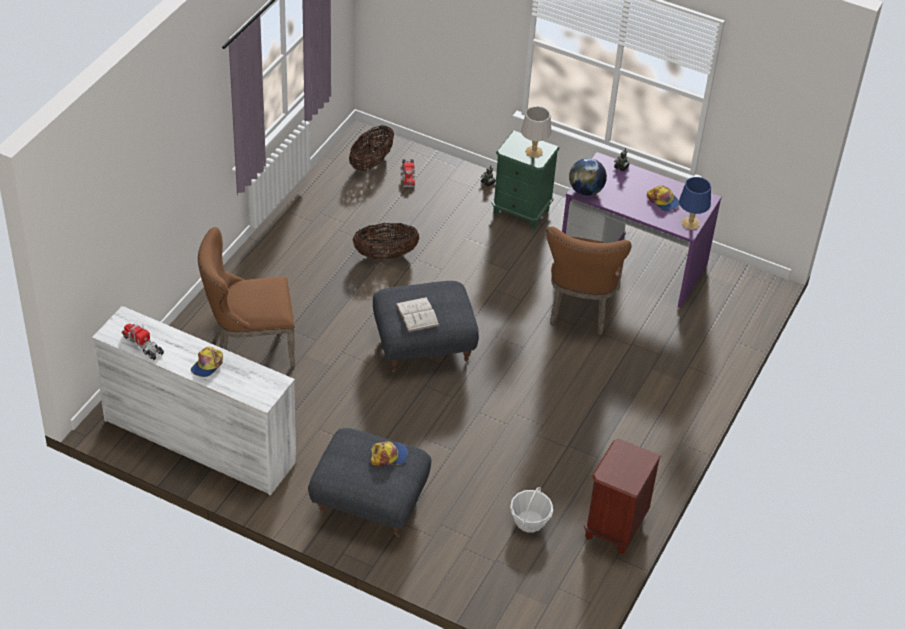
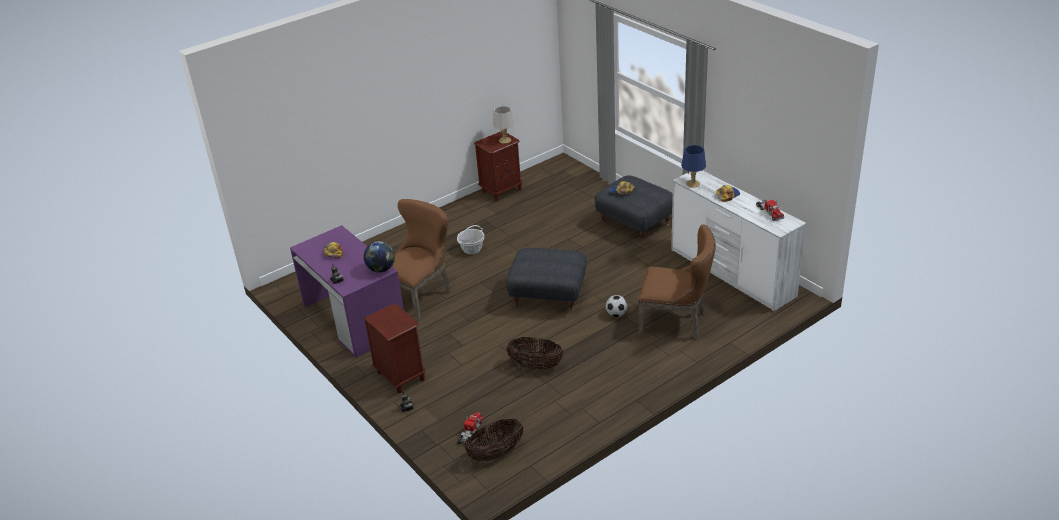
camera: 150 degrees left, 10 degrees down
white book [396,297,440,332] -> none
green nightstand [492,131,560,229] -> brown nightstand [364,304,426,393]
basket [510,487,553,533] -> basket moved to [457,225,484,254]
grey table lamp [521,106,551,158] -> grey table lamp moved to [493,106,514,144]
blue table lamp [679,177,711,230] -> blue table lamp moved to [681,145,706,188]
none -> football [606,295,628,317]

